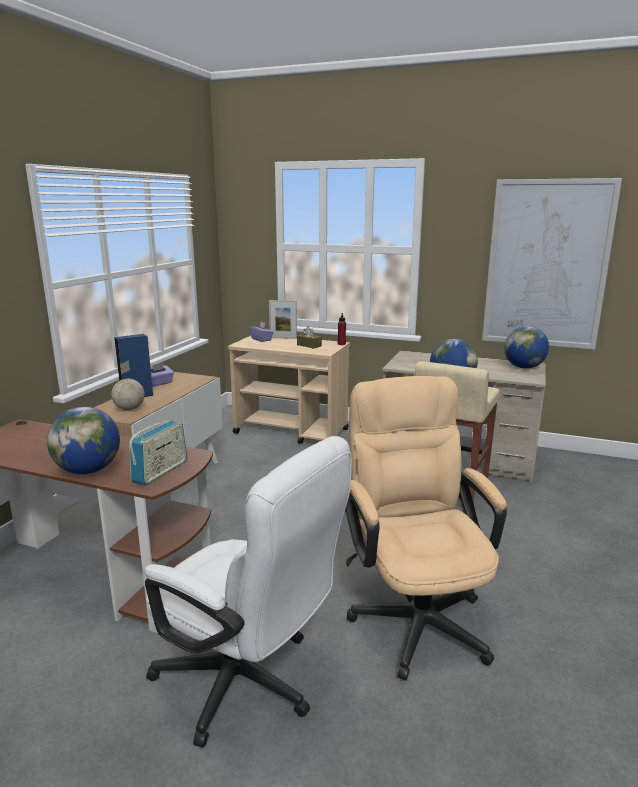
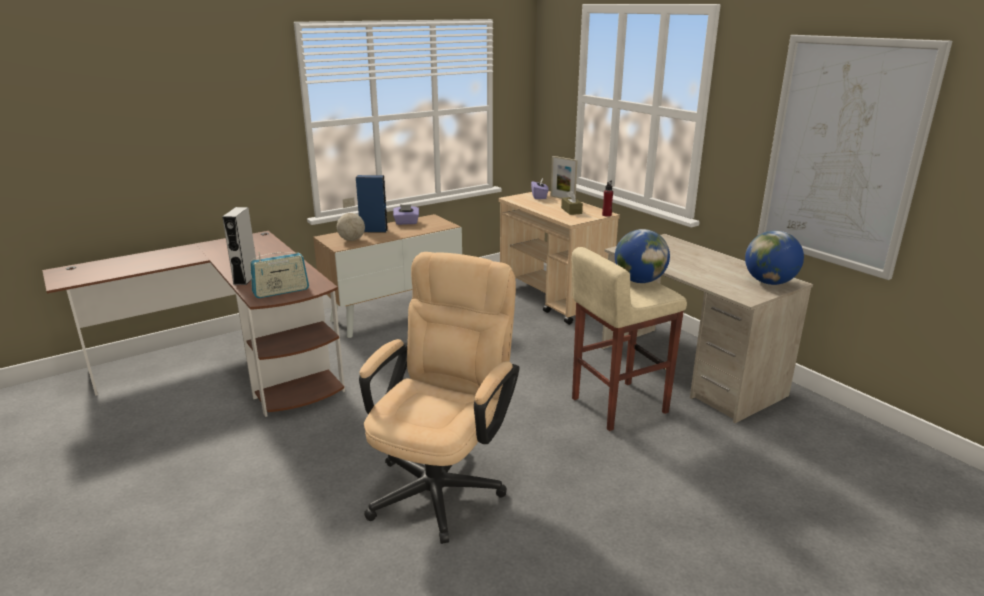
camera: 35 degrees right, 5 degrees up
globe [47,407,120,474] -> grey speaker [222,207,256,285]
white office chair [145,436,352,748] -> none

